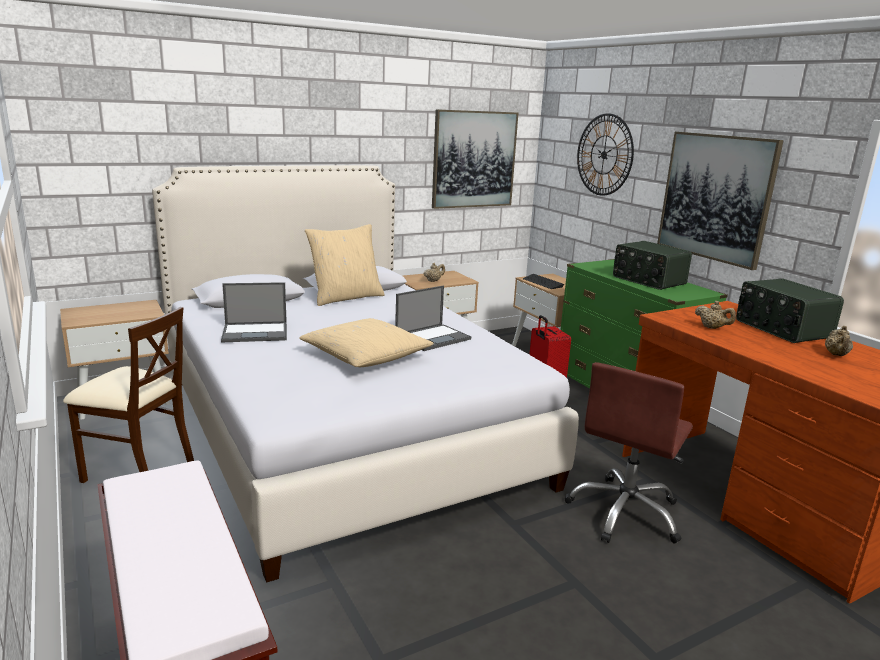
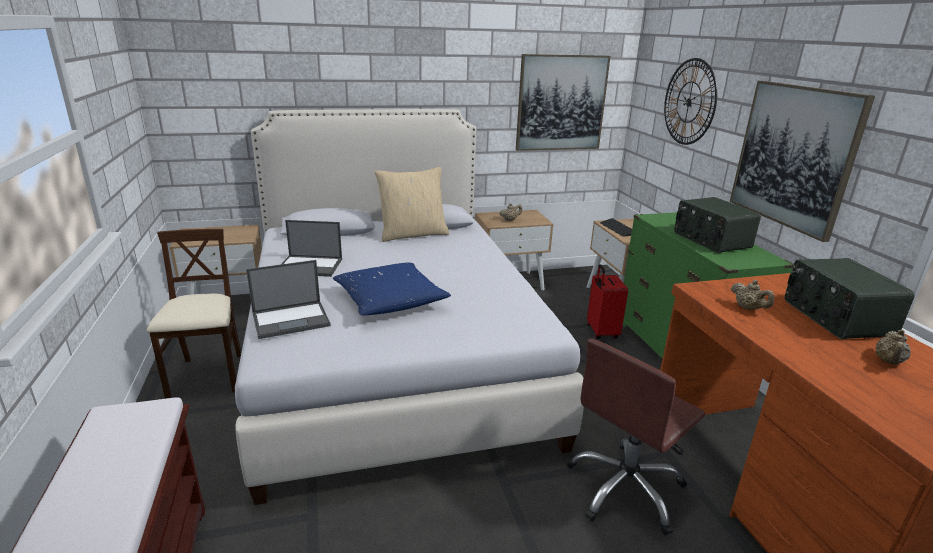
camera: 15 degrees right, 5 degrees up
beige chair [63,307,194,483] -> beige chair turned 135 degrees counterclockwise [147,229,241,399]
beige pillow [299,318,434,367] -> blue pillow [333,263,451,315]
laptop [395,285,471,351] -> laptop moved to [246,260,331,339]

